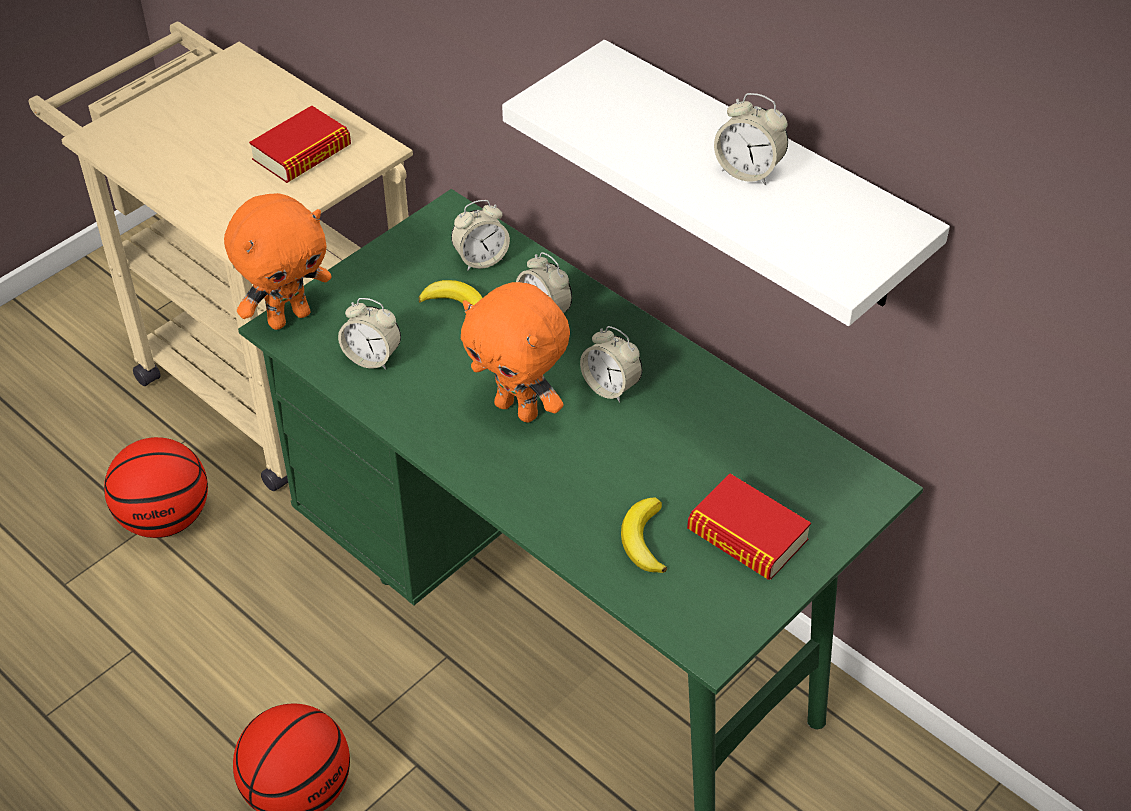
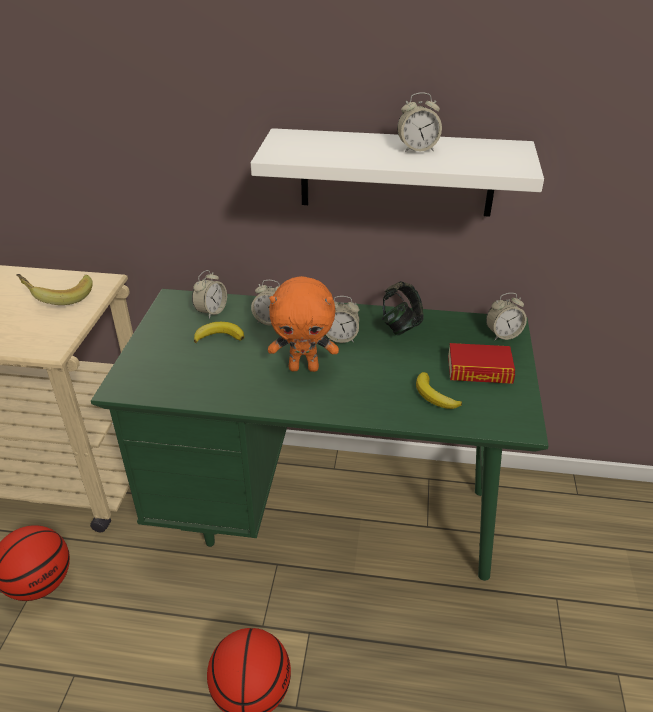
camera: 35 degrees left, 10 degrees down
orange plush toy [224,193,331,330] -> none
book [249,105,351,183] -> banana [16,274,93,305]
alarm clock [338,298,401,370] -> alarm clock moved to [486,293,527,340]
none -> headphones [382,281,424,336]

